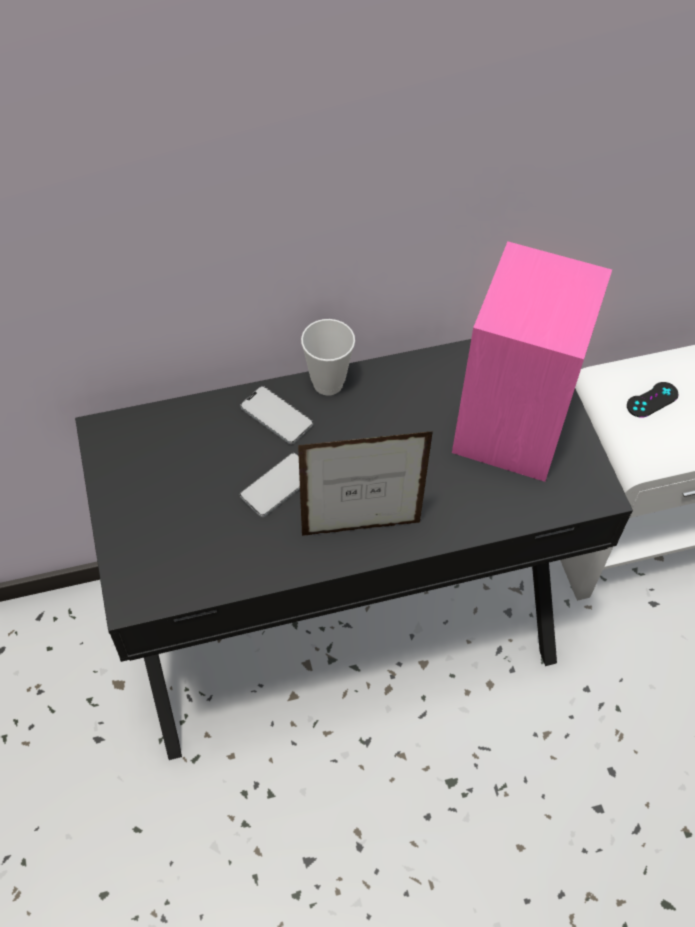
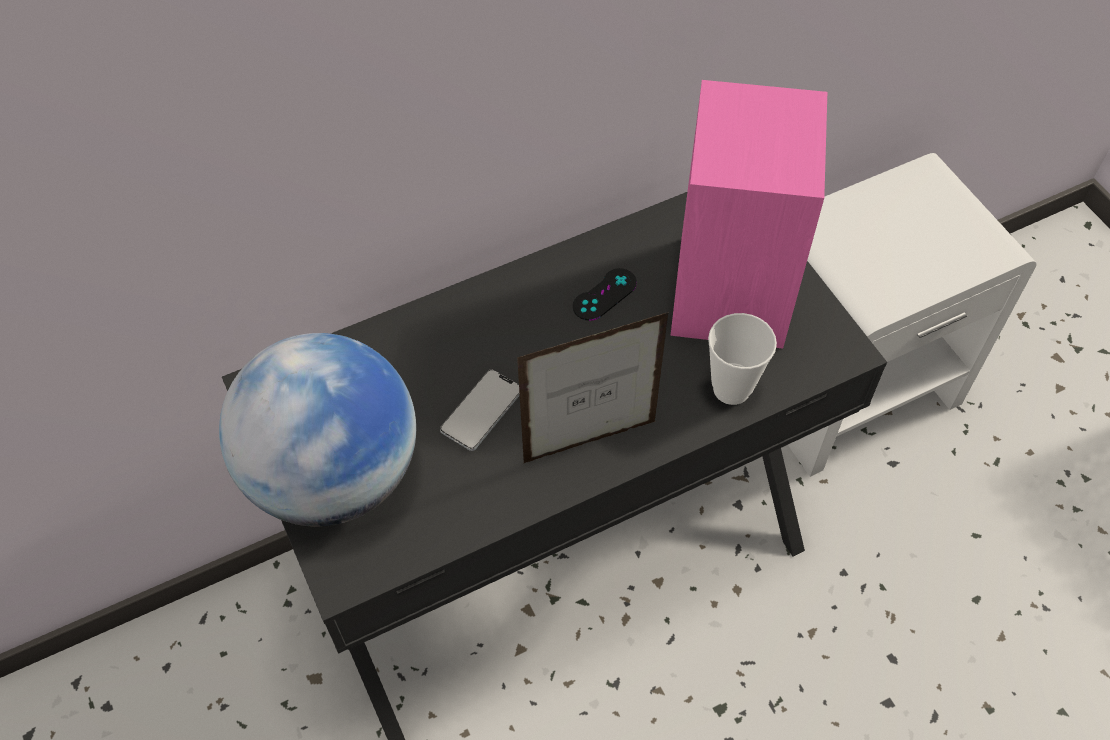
camera: 10 degrees left, 0 degrees up
phone [240,386,313,445] -> none
cup [301,319,355,396] -> cup moved to [708,313,777,405]
black game controller [627,382,678,418] -> black game controller moved to [573,268,637,321]
none -> globe [219,333,416,527]

